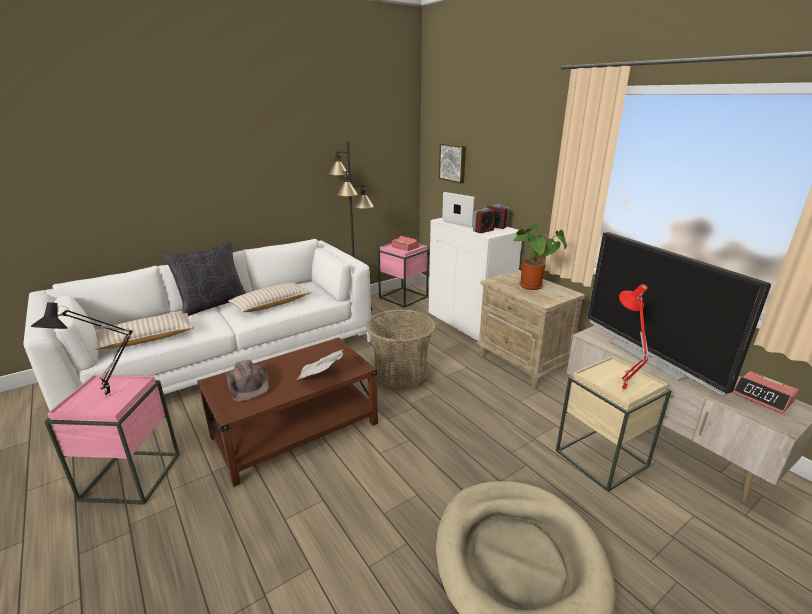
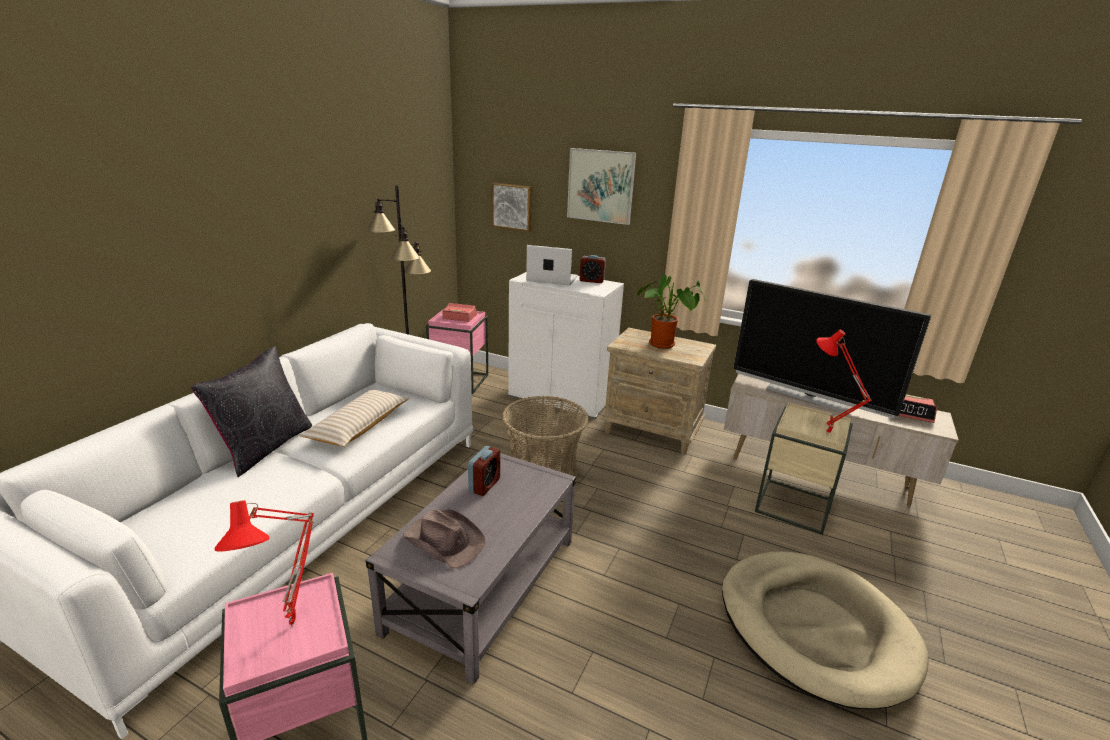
camera: 30 degrees left, 0 degrees up
black table lamp [31,302,133,397] -> red table lamp [215,500,315,629]
beige pillow [95,313,194,350] -> none
brown coffee table [197,337,378,487] -> grey coffee table [366,453,576,684]
newspaper [297,350,343,380] -> none
alarm clock [473,208,496,233] -> alarm clock moved to [468,446,500,496]
none -> picture [567,148,636,225]

